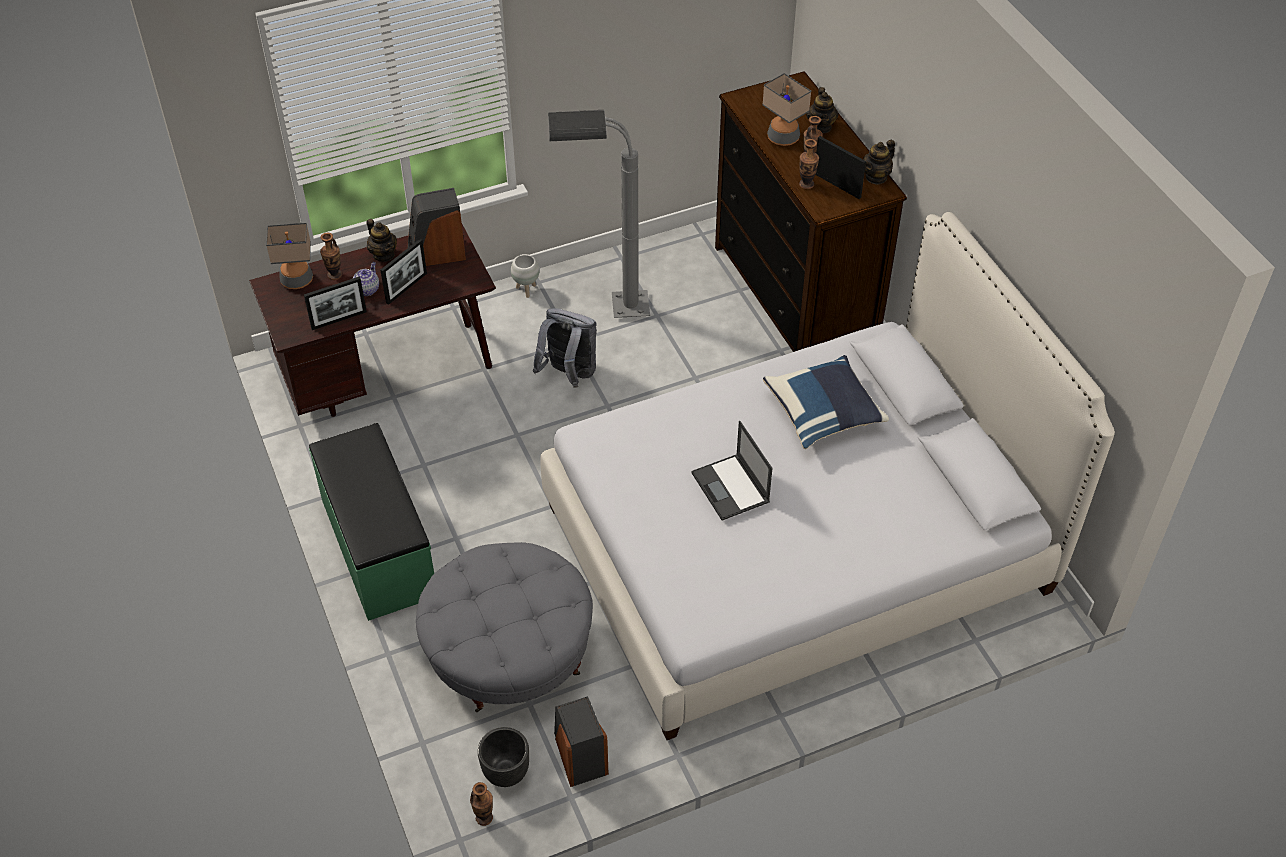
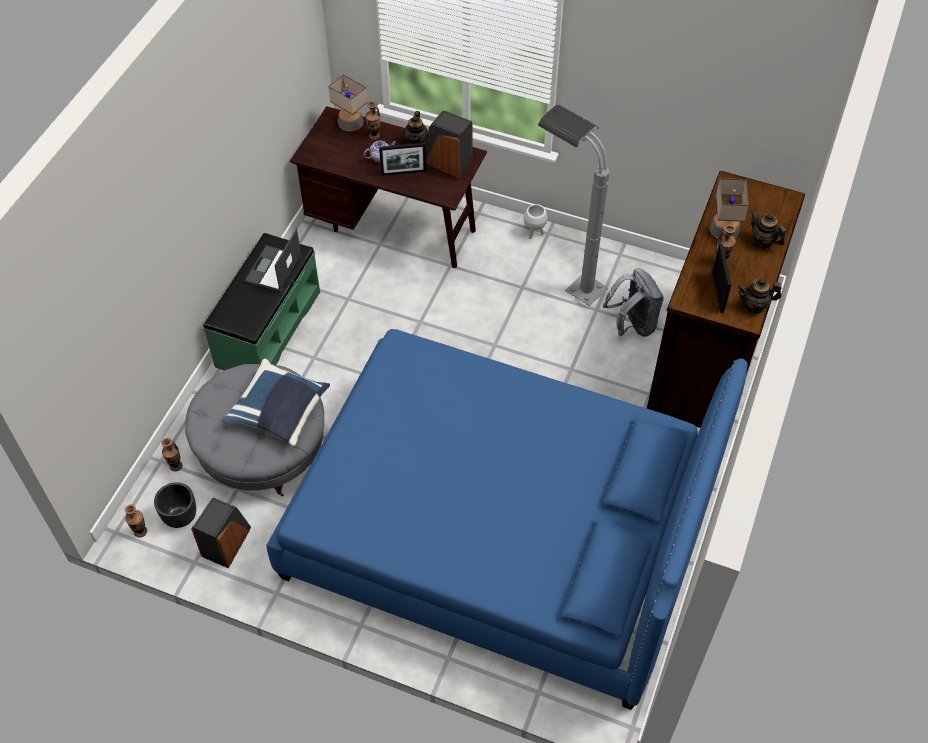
camera: 45 degrees right, 5 degrees up
picture frame [304,277,367,330] -> none
grey backpack [533,308,597,388] -> grey backpack moved to [603,268,663,337]
white bed [540,212,1115,740] -> blue bed [267,329,748,710]
laptop [691,421,772,520] -> laptop moved to [244,229,302,292]
blue pillow [763,355,889,449] -> blue pillow moved to [223,358,330,446]
vase [799,139,819,189] -> vase moved to [161,438,182,472]
teapot [806,87,839,133] -> teapot turned 90 degrees clockwise [751,211,786,249]

